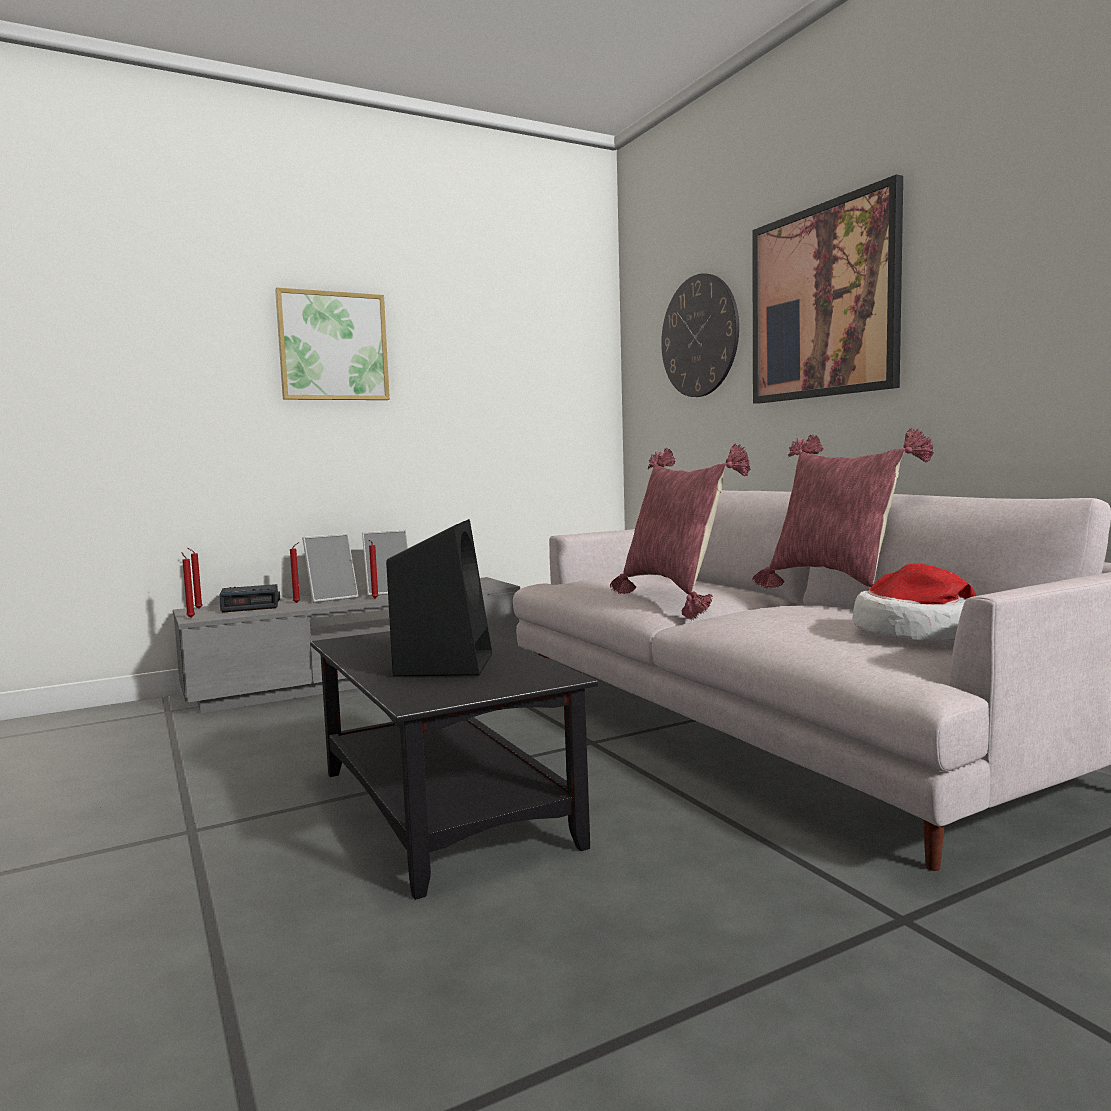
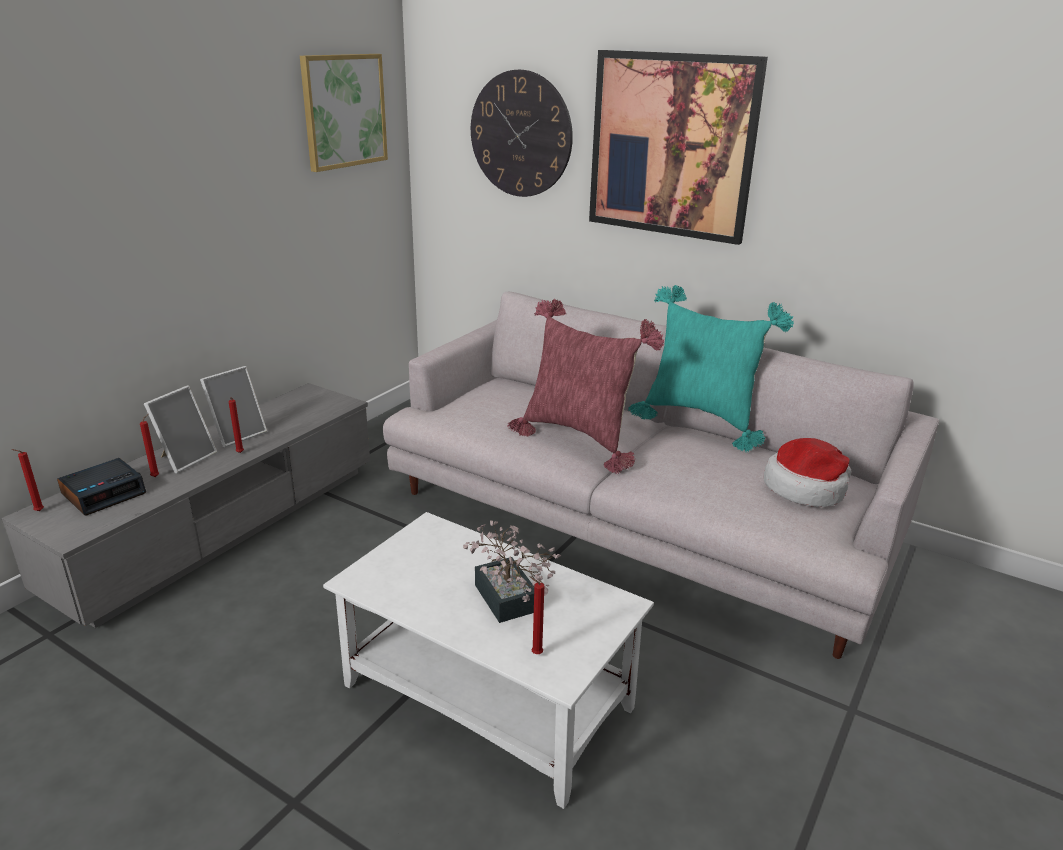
camera: 30 degrees left, 20 degrees up
red candle [182,553,195,618] -> red candle moved to [529,576,544,654]
picture [275,288,390,400] -> picture moved to [300,54,388,172]
black coffee table [310,631,598,900] -> white coffee table [323,512,654,809]
black speaker [386,519,492,677] -> potted plant [463,520,561,623]
red pillow [752,428,934,591] -> turquoise pillow [628,285,794,453]

